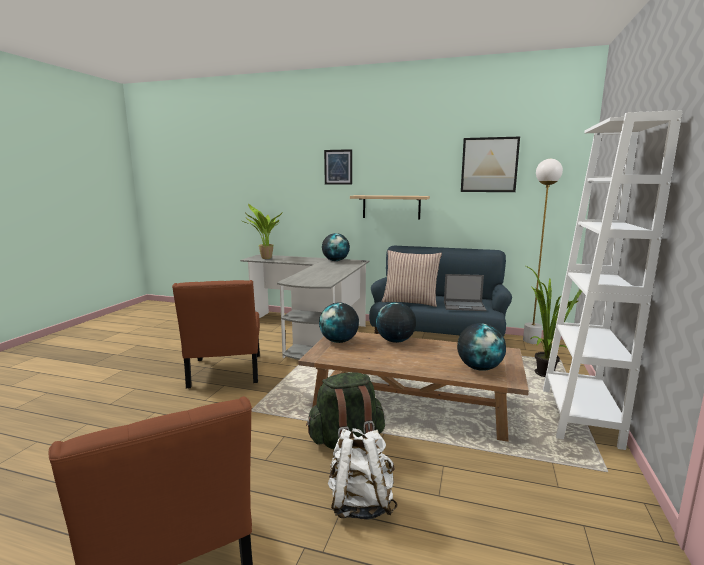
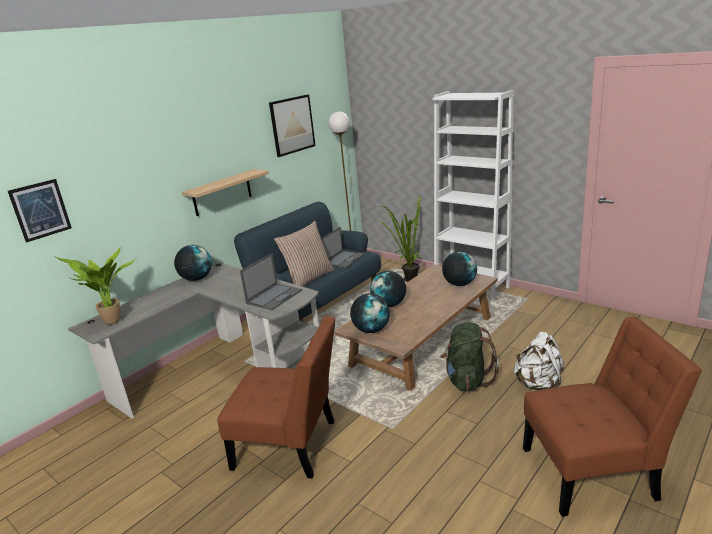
camera: 65 degrees left, 10 degrees up
picture [324,149,352,185] -> picture moved to [8,179,72,243]
none -> laptop [240,253,302,310]

